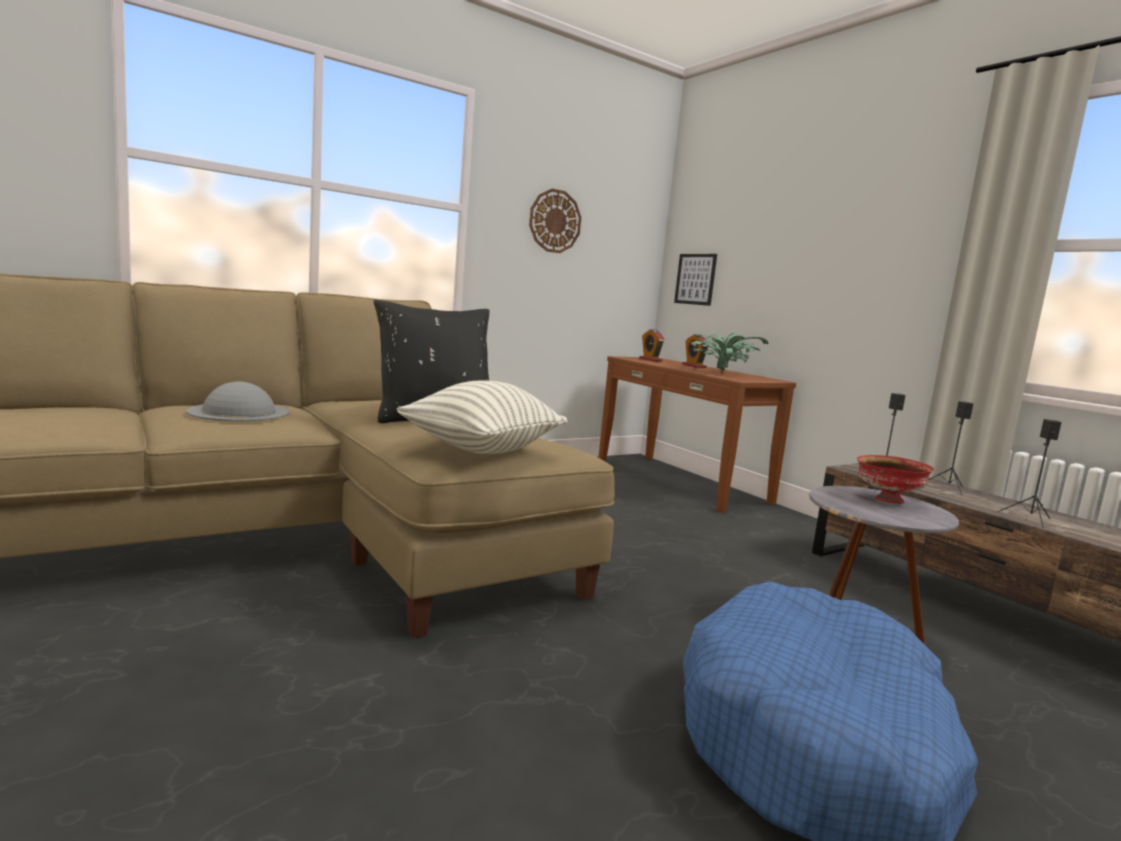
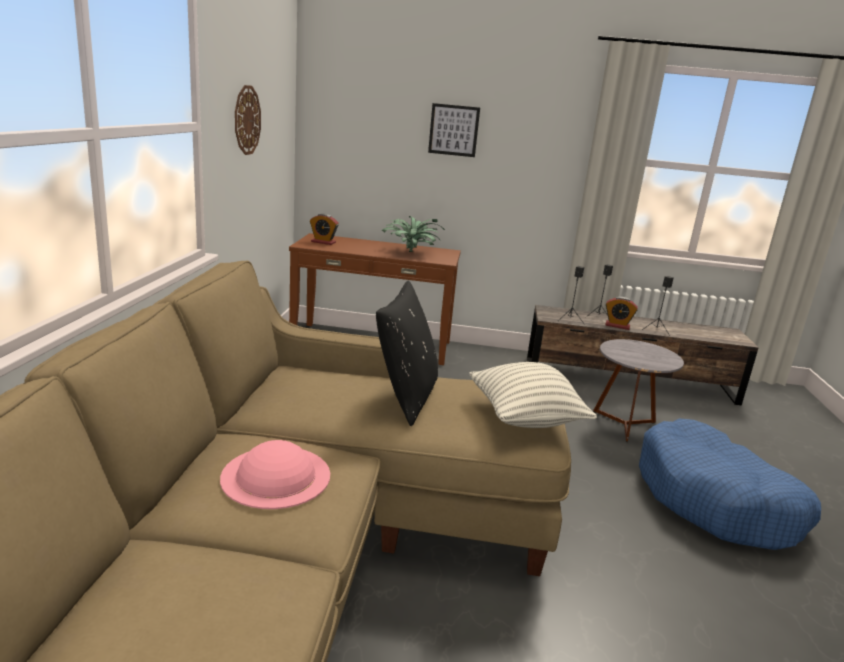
camera: 50 degrees left, 10 degrees up
grey hat [186,381,290,421] -> pink hat [220,440,330,509]
picture [674,254,717,306] -> picture moved to [428,103,480,157]
alarm clock [682,334,708,368] -> alarm clock moved to [605,297,638,330]
red bowl [857,455,934,504] -> none

